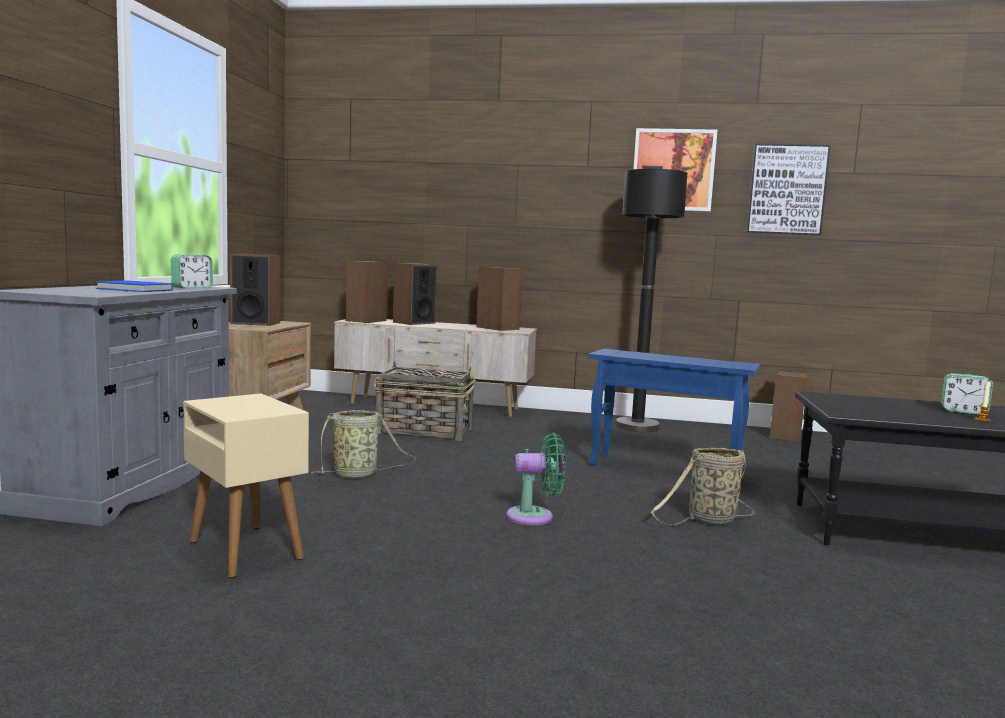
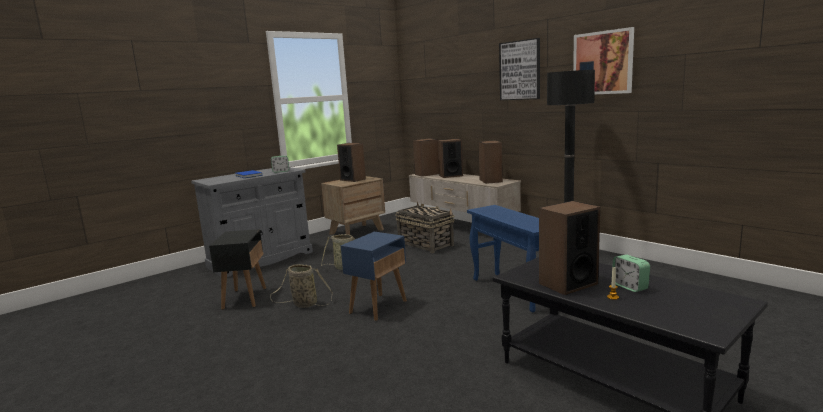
camera: 40 degrees right, 5 degrees up
beige side table [183,394,309,578] -> black side table [209,229,266,310]
green fan [506,433,565,525] -> blue side table [341,232,407,321]
basket [651,447,754,525] -> basket moved to [270,264,333,308]
picture [746,143,831,235] -> picture moved to [499,38,540,100]
speaker [770,370,807,442] -> speaker moved to [539,201,600,295]

